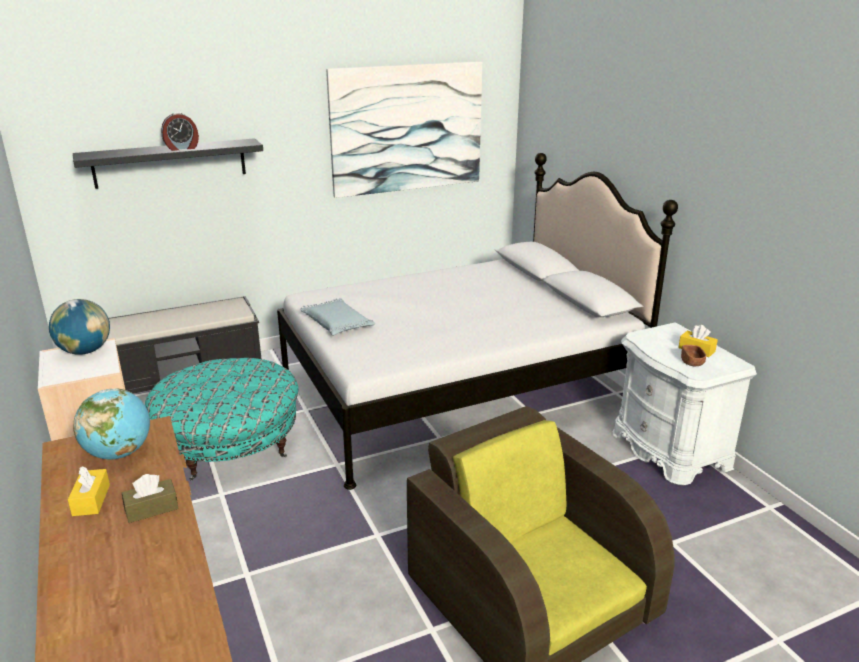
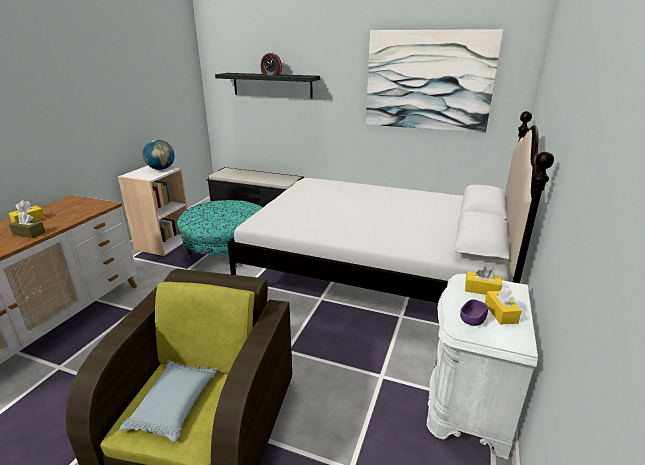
camera: 45 degrees right, 0 degrees up
globe [73,389,150,460] -> none
blue pillow [300,298,375,336] -> blue pillow moved to [119,360,218,442]
brown bowl [681,345,706,366] -> purple bowl [460,299,489,326]
none -> yellow tissue box [465,267,502,295]

